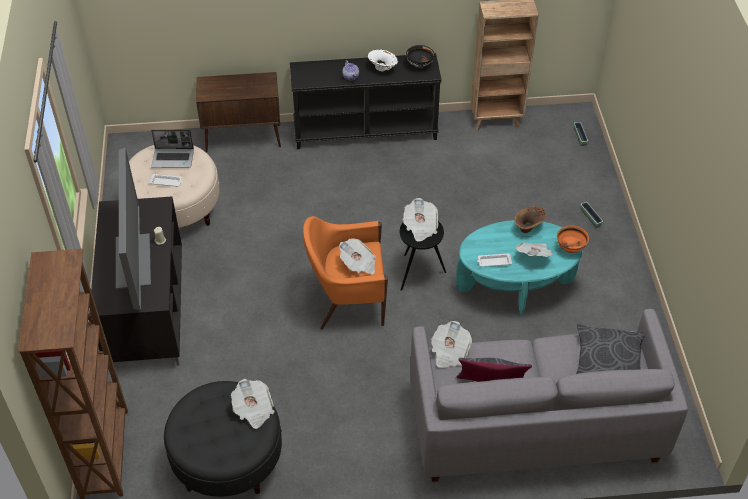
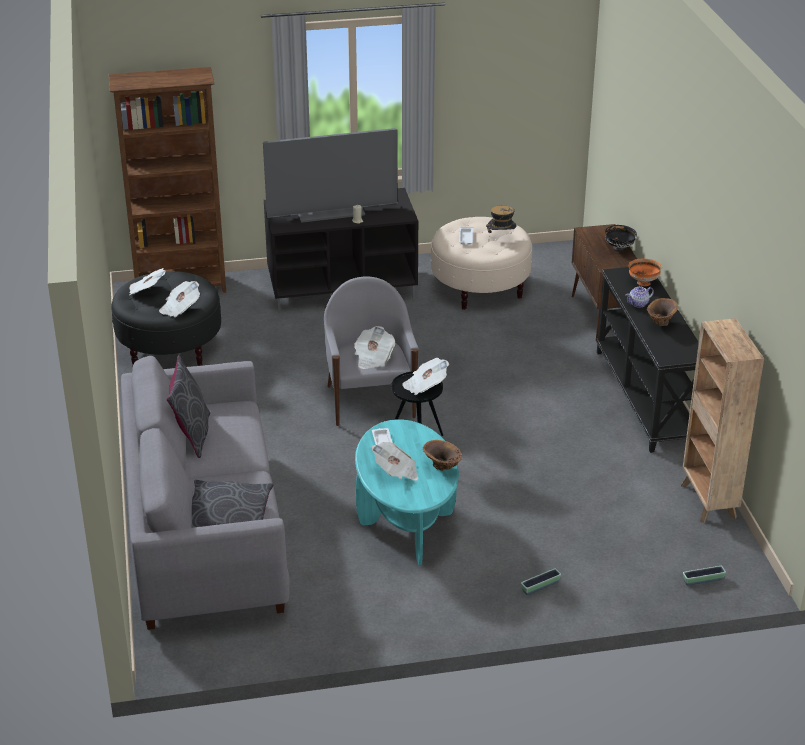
camera: 85 degrees right, 15 degrees down
laptop [151,129,194,168] -> hat [486,205,517,233]
orange armchair [303,216,388,330] -> grey armchair [324,276,419,426]
white vase [368,49,398,72] -> brown vase [647,298,678,326]
black bowl [406,45,435,70] -> black bowl moved to [605,225,637,252]
newspaper [431,321,472,368] -> newspaper moved to [129,268,166,295]
orange bowl [557,225,589,253] -> orange bowl moved to [628,259,662,286]

